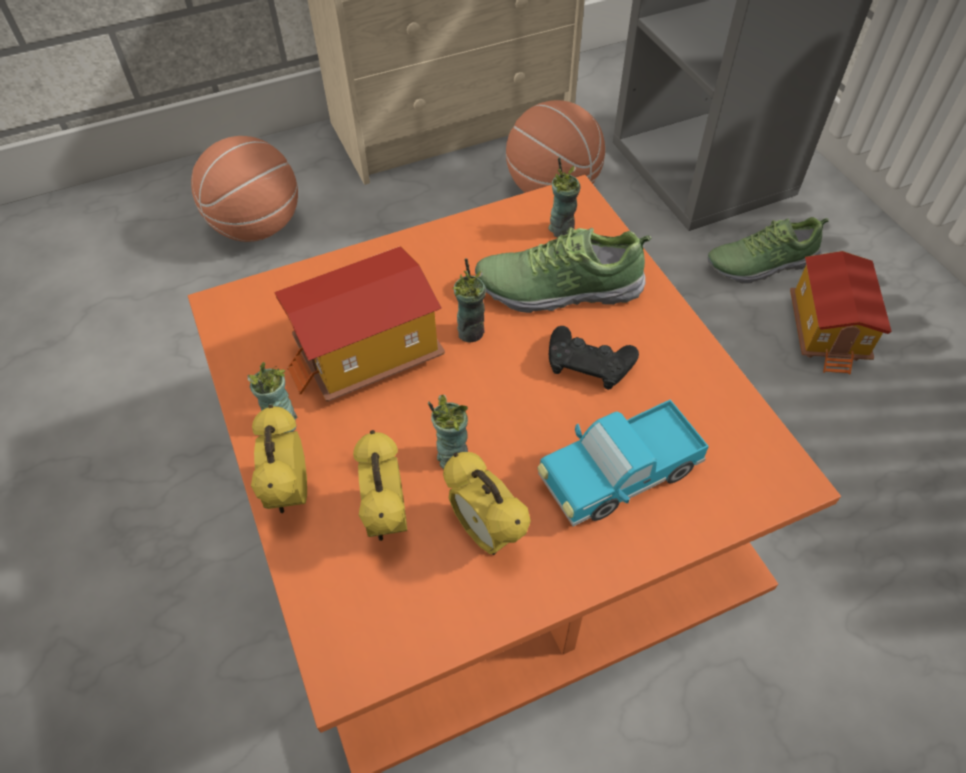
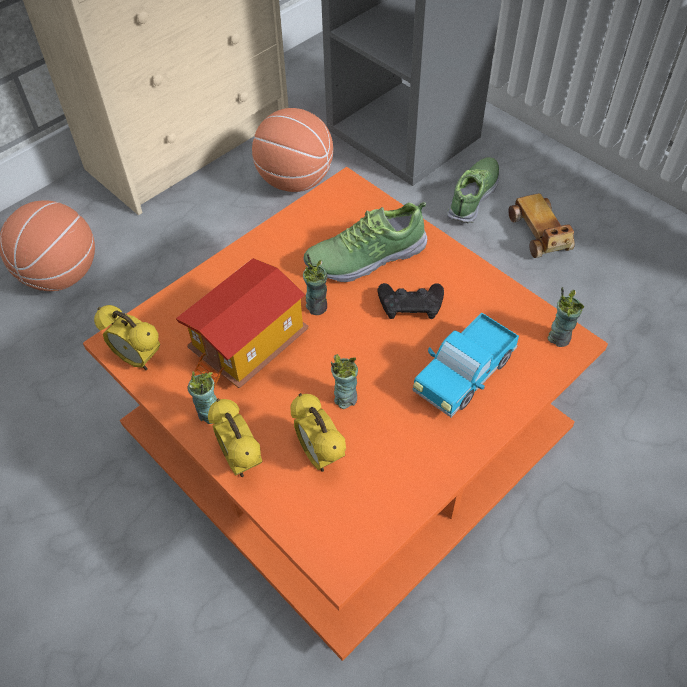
camera: 20 degrees left, 0 degrees up
alarm clock [443,452,531,555] -> alarm clock moved to [94,305,160,370]
cup [548,157,580,237] -> cup moved to [548,287,584,347]
shoe [707,217,829,284] -> shoe turned 150 degrees clockwise [447,157,499,223]
toy house [790,251,892,374] -> toy car [508,193,575,258]

